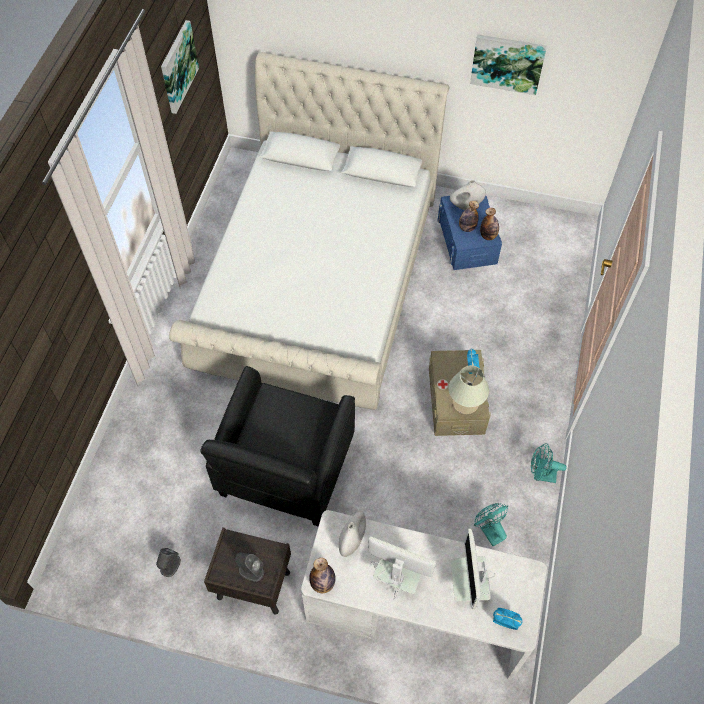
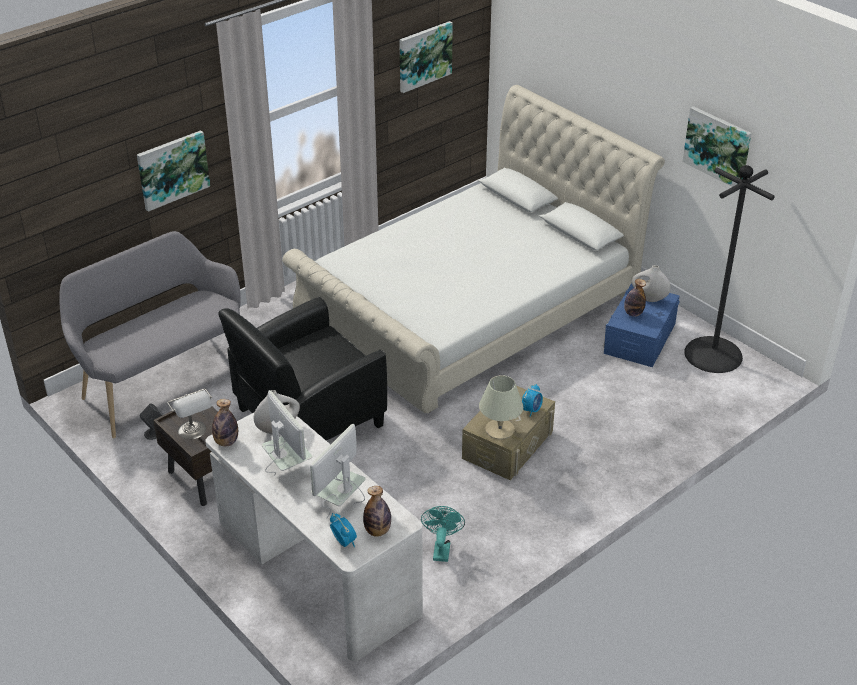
camera: 35 degrees right, 20 degrees down
grey speaker [235,552,264,582] -> white table lamp [167,389,212,440]
bottle [480,208,499,240] -> bottle moved to [363,486,391,537]
turquoise fan [531,443,567,483] -> none
none -> grey bench [59,231,241,438]
none -> picture [137,130,210,212]
none -> black clothes rack [684,165,775,373]

